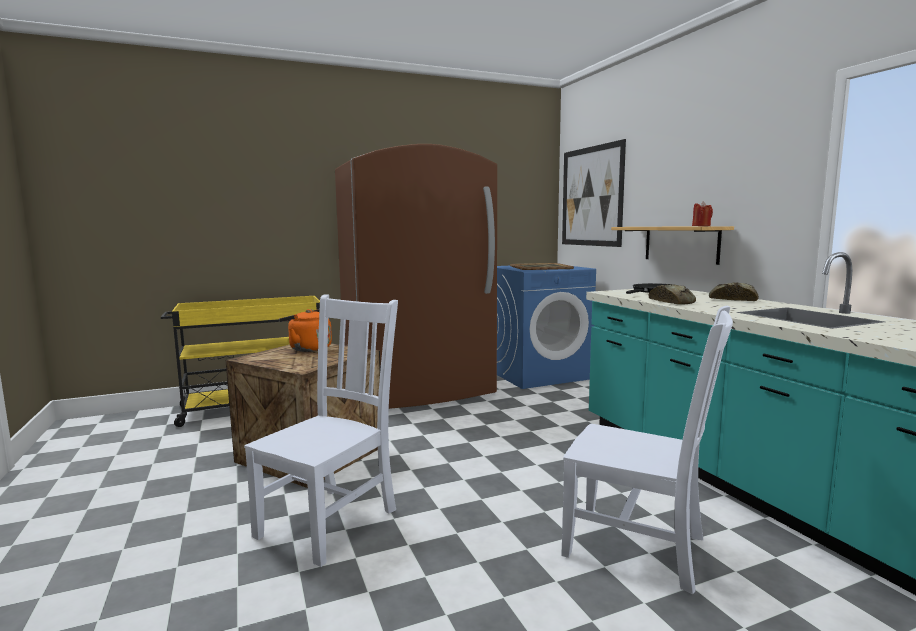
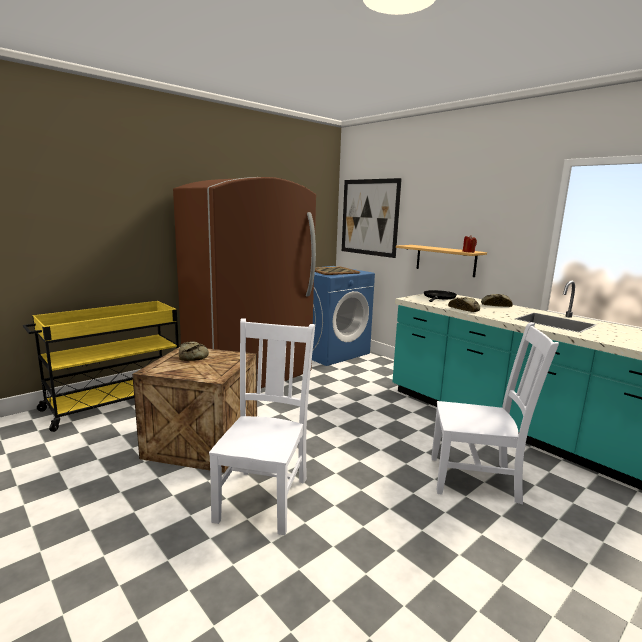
camera: 20 degrees left, 5 degrees up
orange kettle [279,309,332,352] -> bread [179,342,209,361]

